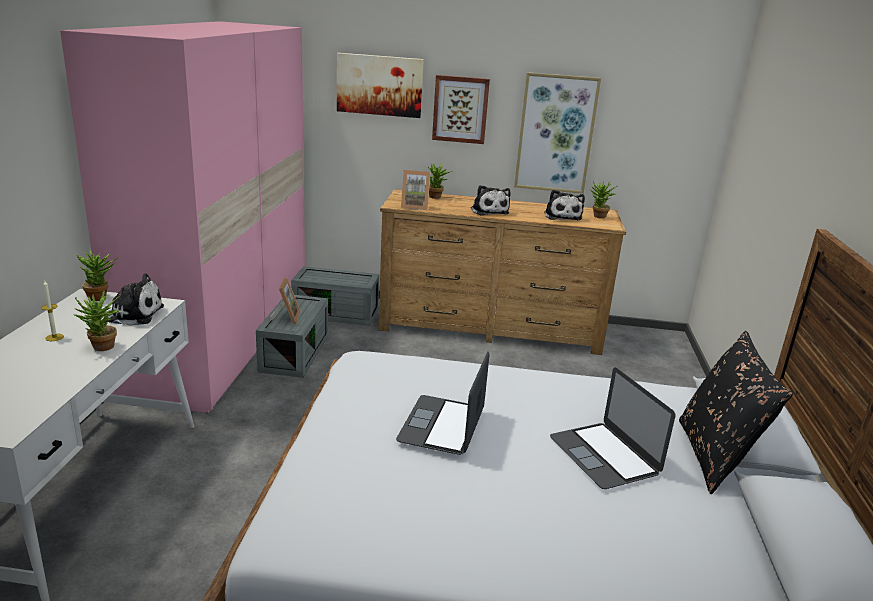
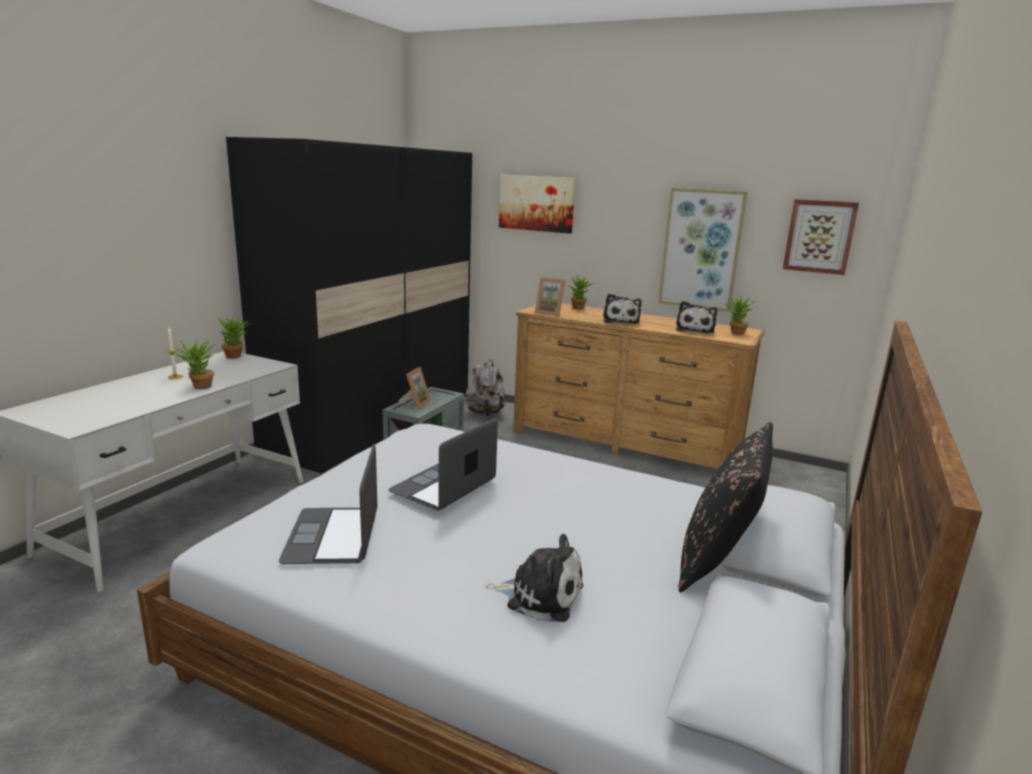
camera: 20 degrees right, 5 degrees down
pink wardrobe [60,21,305,413] -> black wardrobe [226,137,472,474]
plush toy [106,274,164,326] -> plush toy moved to [485,534,583,622]
grey storage box [291,266,379,326] -> grey backpack [465,360,506,416]
picture [432,75,490,144] -> picture moved to [783,199,859,275]
laptop [550,368,675,489] -> laptop moved to [279,444,377,564]

